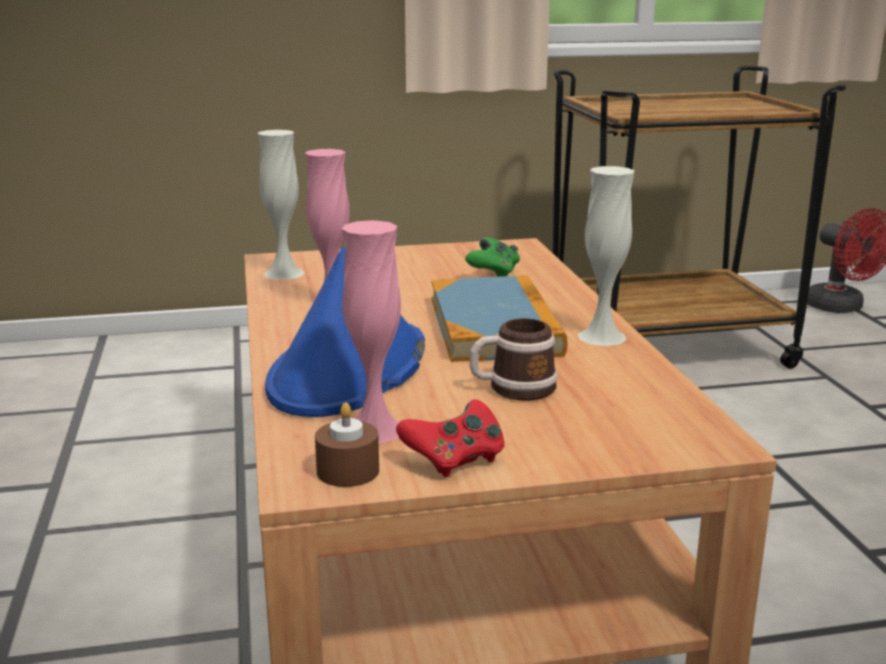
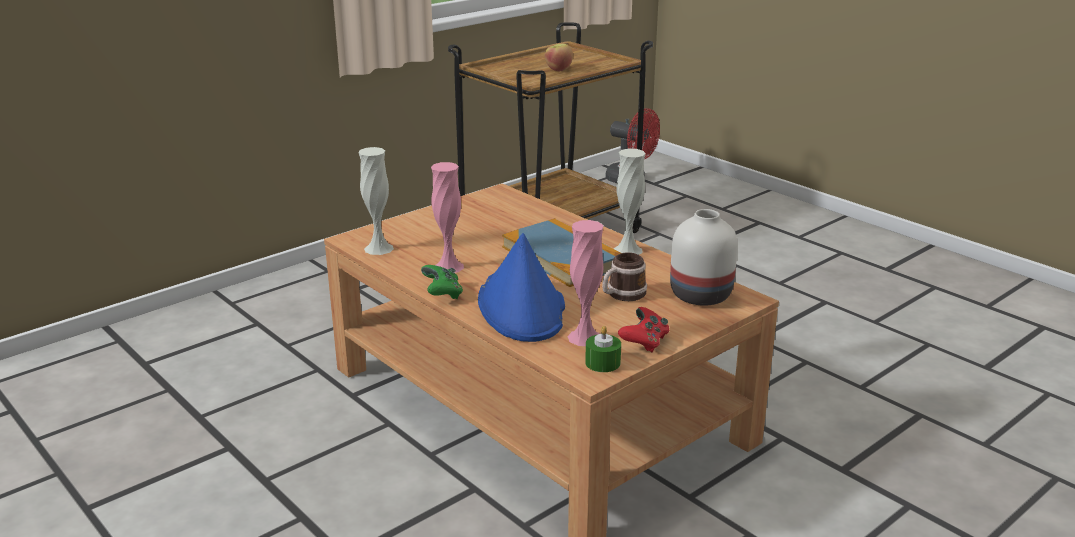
camera: 30 degrees left, 5 degrees up
brown candle [315,402,379,487] -> green candle [585,326,621,372]
green game controller [465,237,520,277] -> green game controller moved to [421,265,463,299]
none -> apple [545,43,573,71]
none -> white vase [670,209,738,306]

